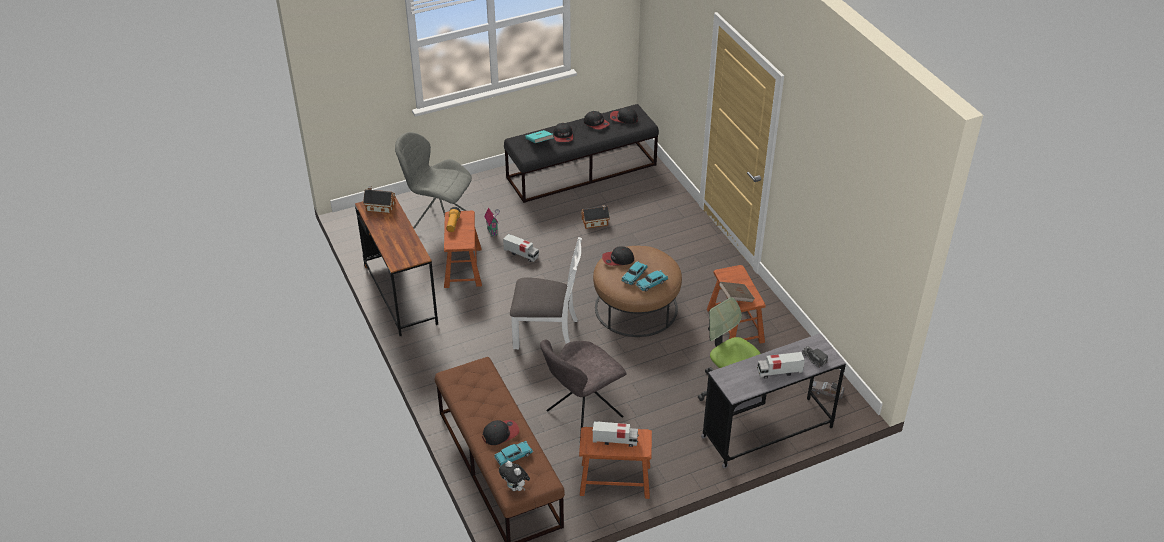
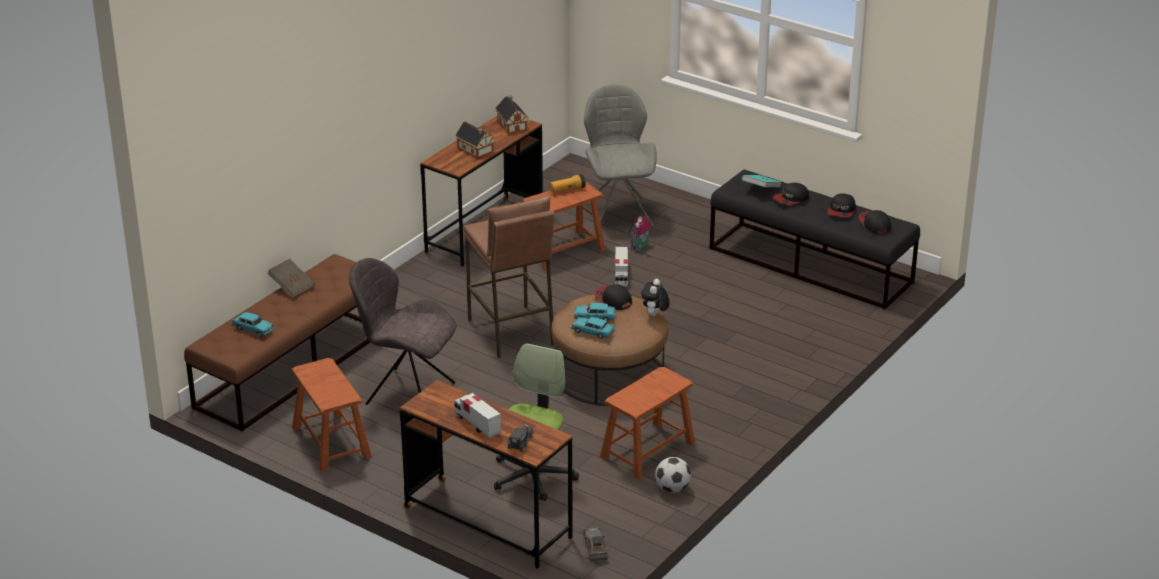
camera: 60 degrees right, 10 degrees down
cap [482,420,519,445] -> none
plush toy [499,461,530,491] -> plush toy moved to [641,279,670,316]
white chair [510,237,582,349] -> brown stool [464,196,555,358]
toy house [581,205,610,229] -> toy house moved to [455,122,495,158]
toy truck [592,421,639,447] -> none
grey desk [701,333,846,468] -> brown desk [400,380,572,569]
brown book [719,282,755,302] -> brown book moved to [267,259,315,298]
none -> football [655,457,691,493]

